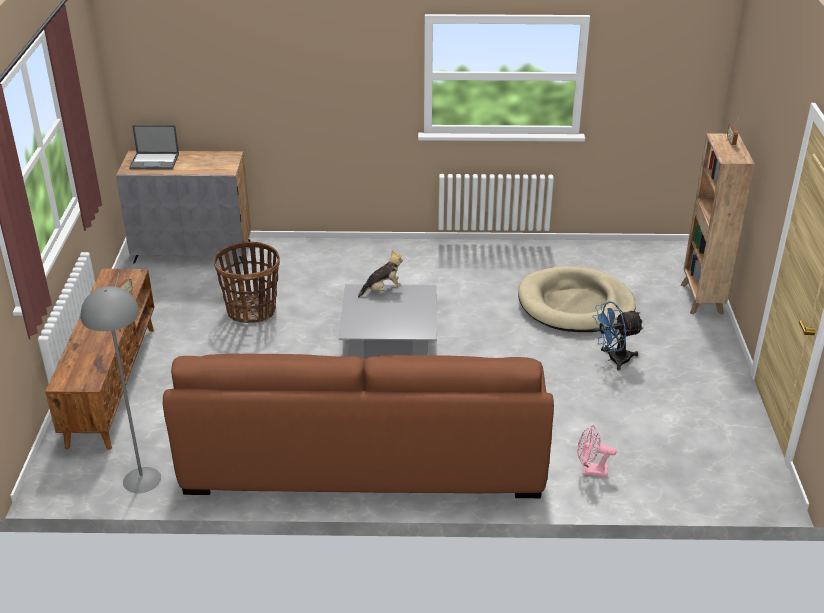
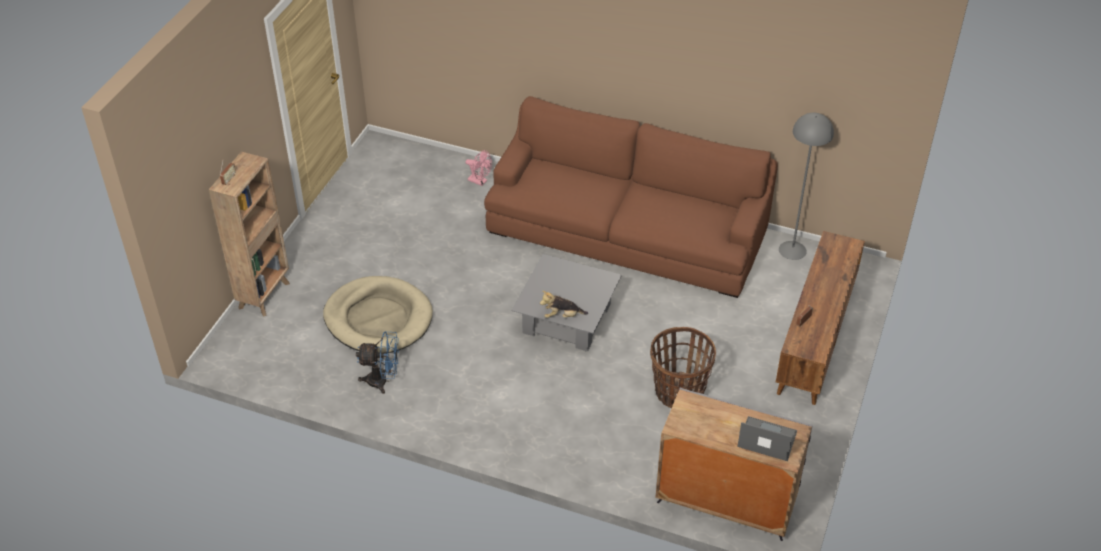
camera: 160 degrees left, 10 degrees up
blue fan [592,301,644,370] -> blue fan moved to [356,331,399,394]

